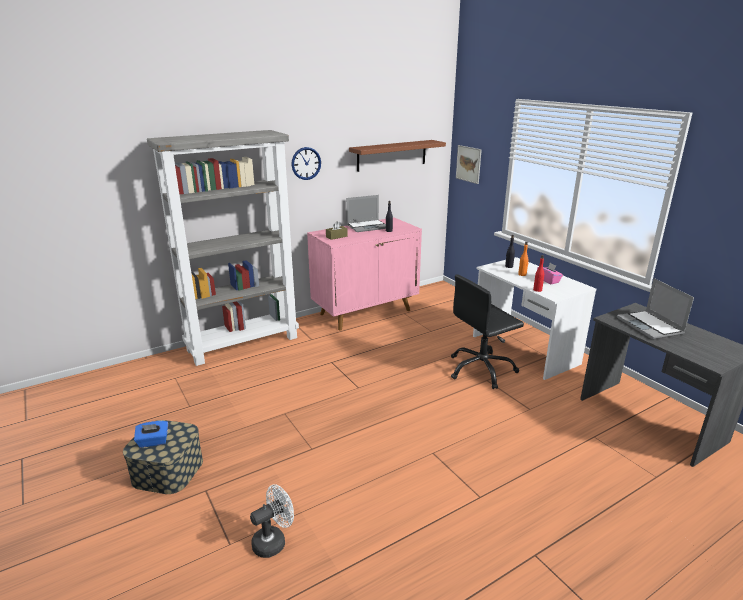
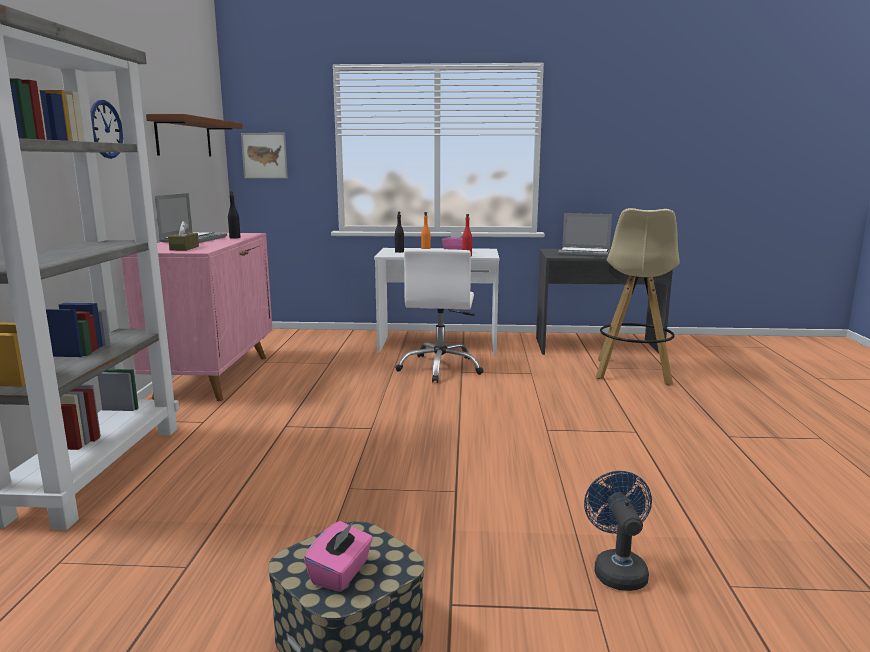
camera: 55 degrees left, 10 degrees down
blue tissue box [134,421,168,448] -> pink tissue box [304,521,373,592]
white fan [250,484,294,558] -> blue fan [584,471,652,591]
black office chair [451,274,524,389] -> white office chair [395,249,484,383]
none -> beige stool [595,208,679,385]

